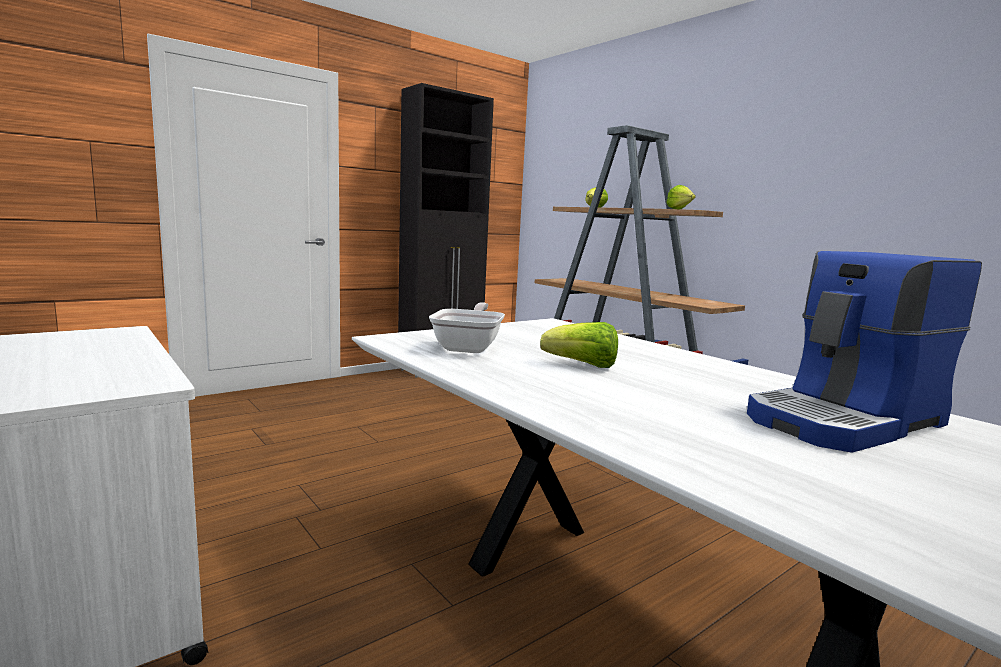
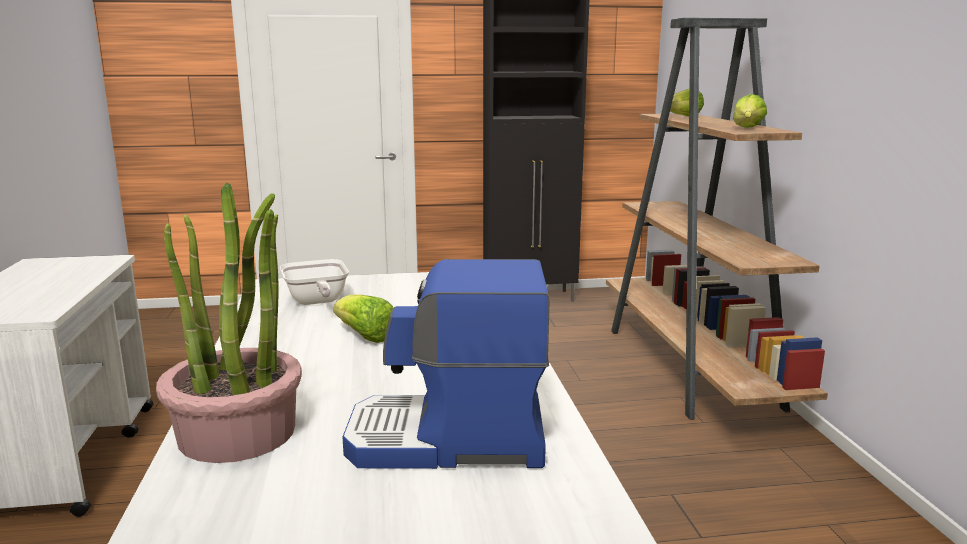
camera: 30 degrees right, 5 degrees up
frying pan [429,302,505,353] -> frying pan turned 120 degrees clockwise [280,259,349,305]
none -> potted plant [156,182,302,463]

